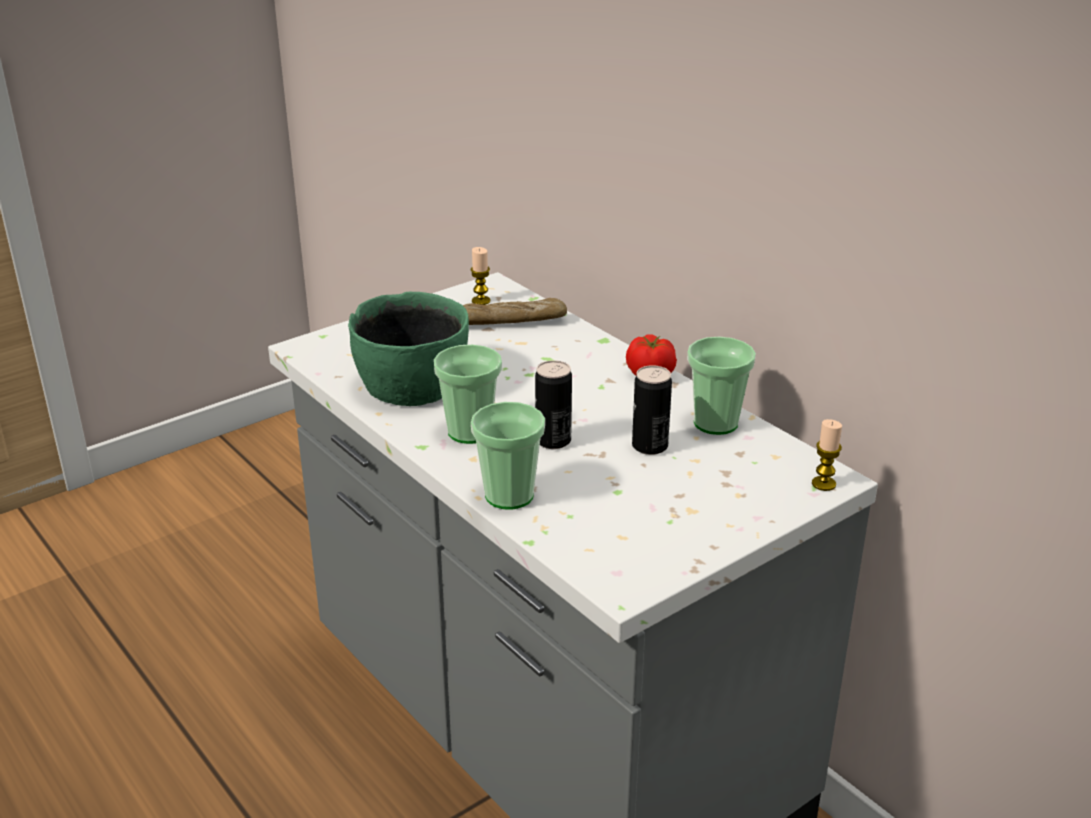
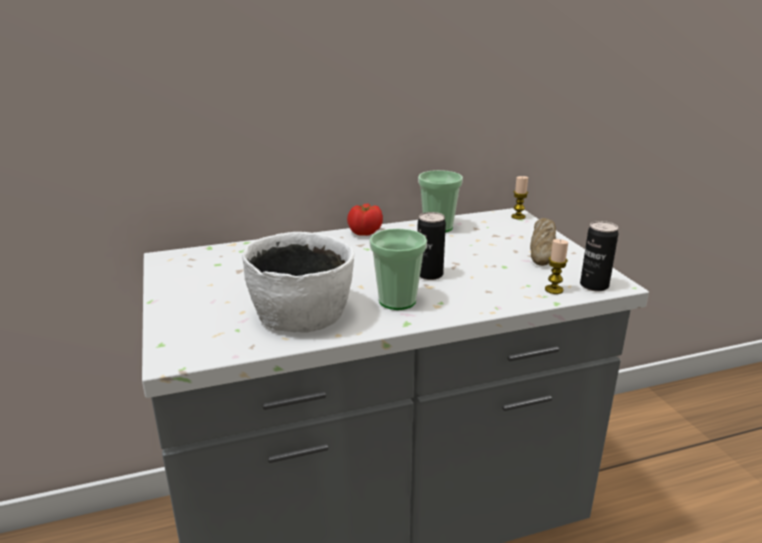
camera: 70 degrees left, 5 degrees down
green bowl [348,292,469,406] -> white bowl [242,232,354,333]
bread [463,298,567,325] -> bread moved to [530,218,556,266]
candle [471,247,490,305] -> candle moved to [545,239,568,294]
cup [471,402,545,510] -> none
can [632,365,672,455] -> can moved to [580,221,618,292]

